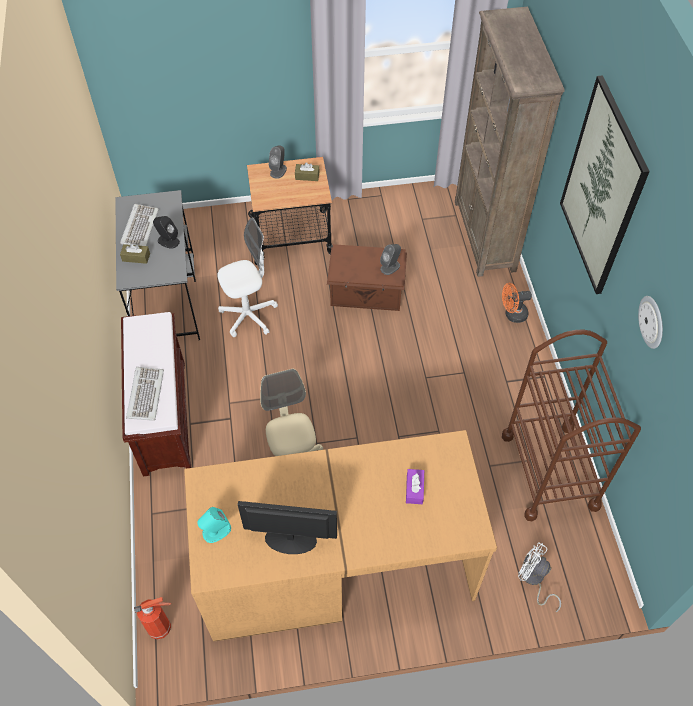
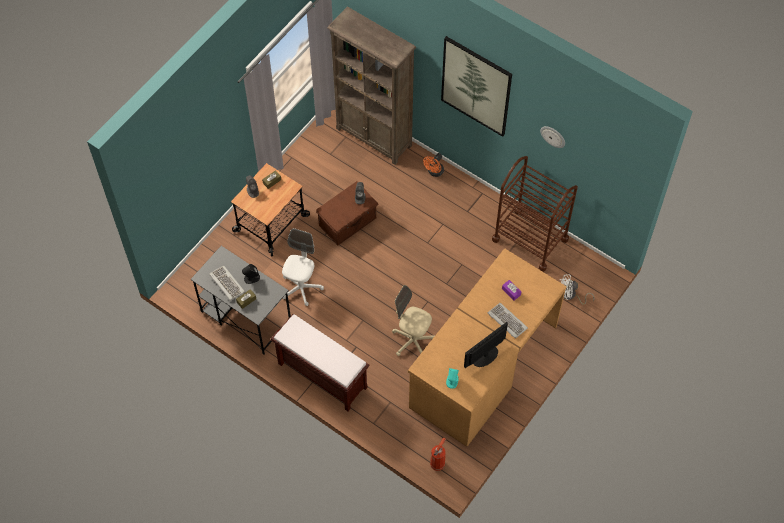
camera: 45 degrees left, 5 degrees up
keyboard [126,367,164,421] -> keyboard moved to [488,303,528,338]

